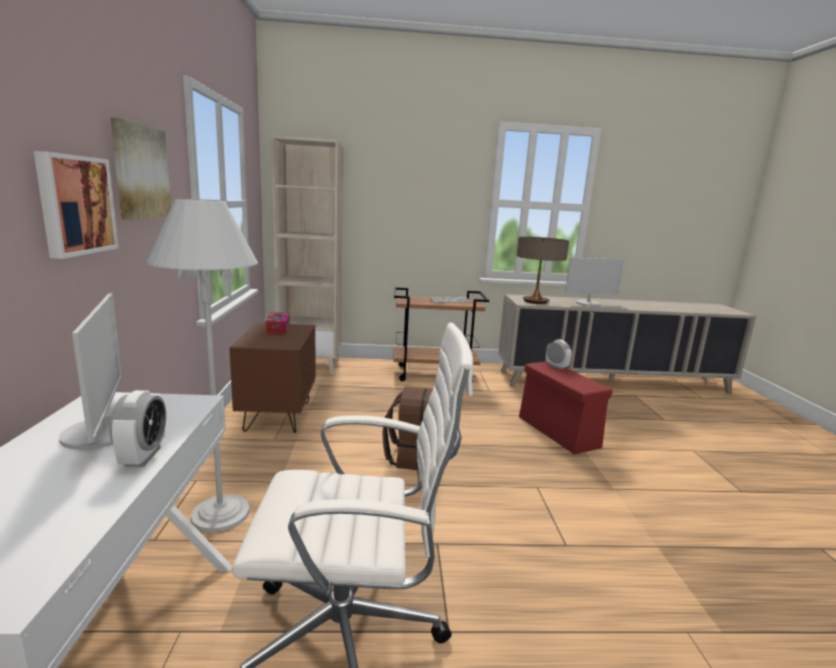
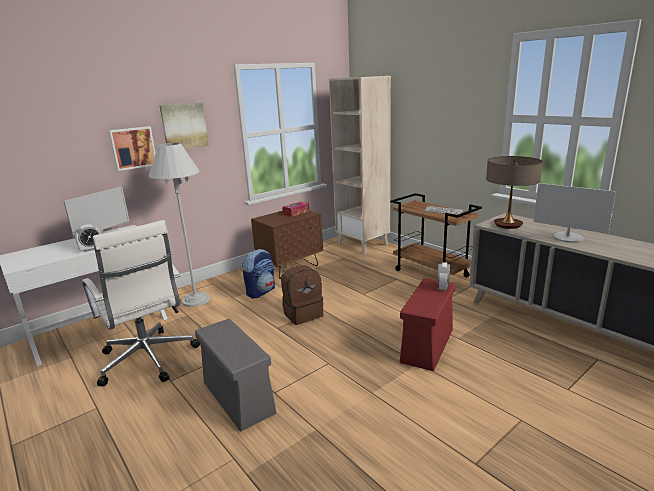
camera: 55 degrees right, 5 degrees up
none -> grey storage box [195,319,277,431]
none -> backpack [242,249,275,298]

